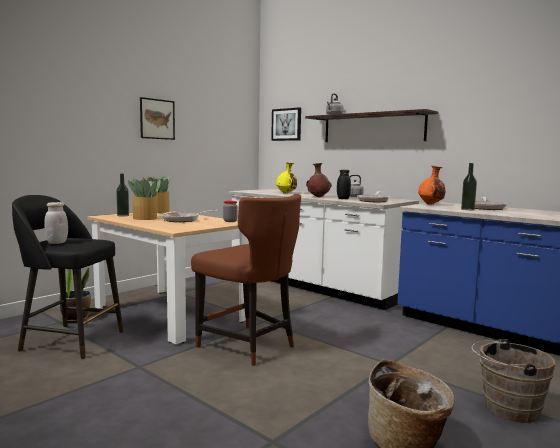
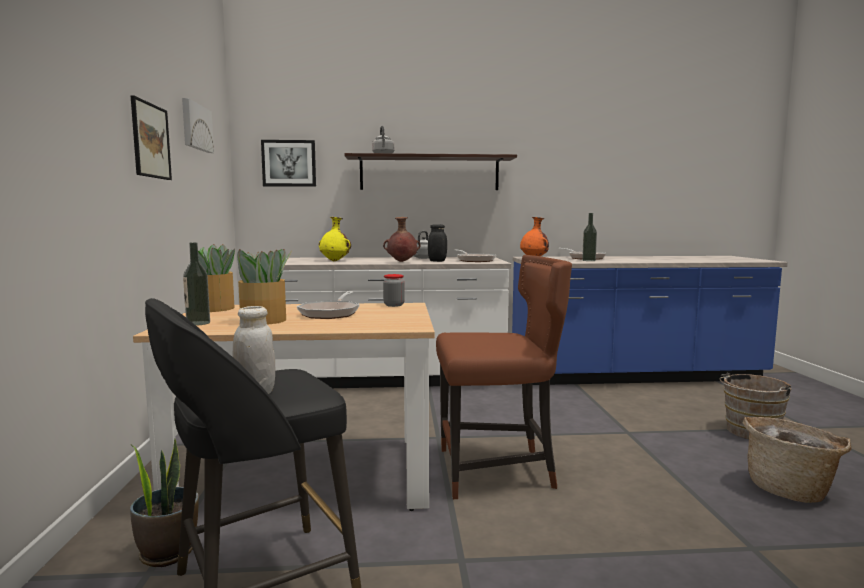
camera: 45 degrees left, 0 degrees up
none -> picture [182,98,214,153]

